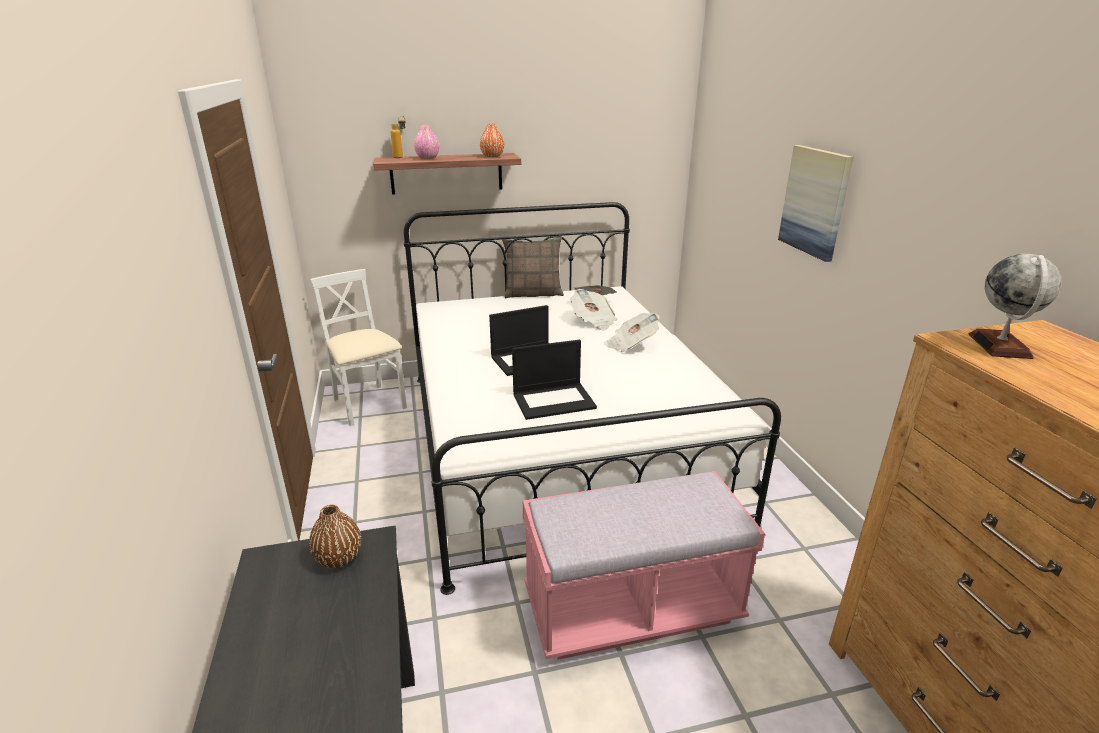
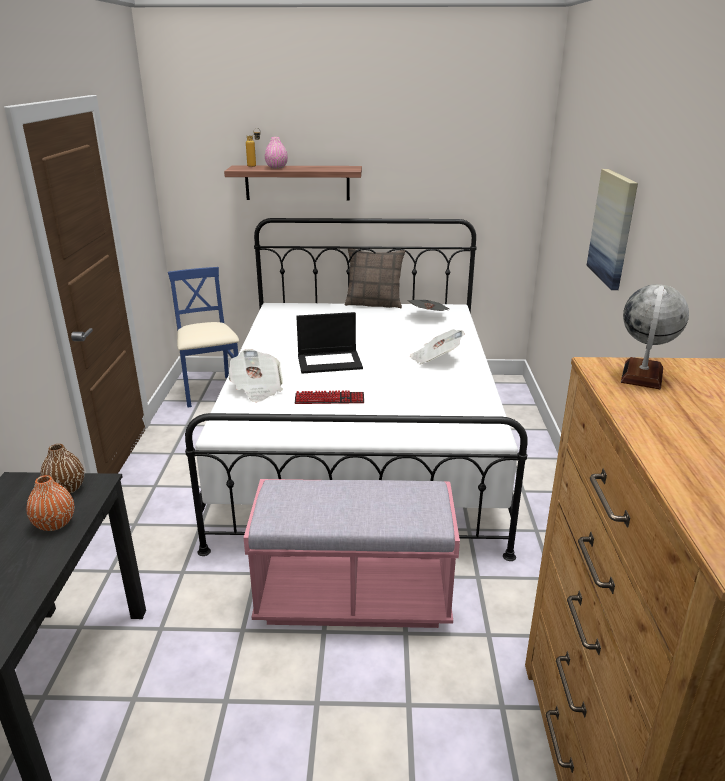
camera: 15 degrees right, 0 degrees up
white chair [310,269,407,426] -> blue chair [168,267,239,407]
orange vase [480,124,504,157] -> orange vase moved to [27,475,74,531]
laptop [512,340,597,420] -> keyboard [295,390,364,404]
newspaper [570,289,618,331] -> newspaper moved to [228,349,283,402]

